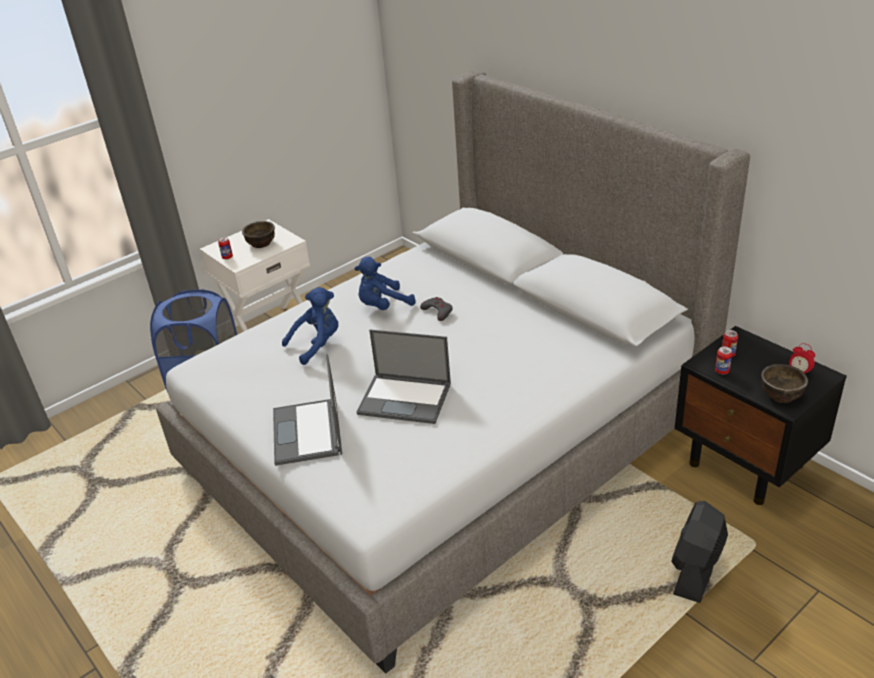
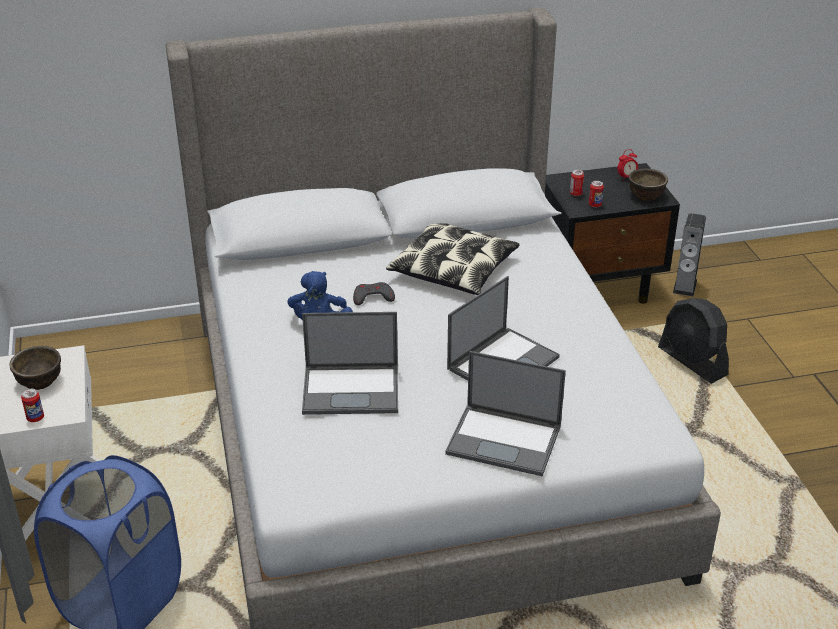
camera: 65 degrees left, 0 degrees up
blue plush toy [282,287,339,365] -> laptop [302,312,398,415]
none -> pillow [386,223,520,295]
none -> speaker [673,213,706,297]

